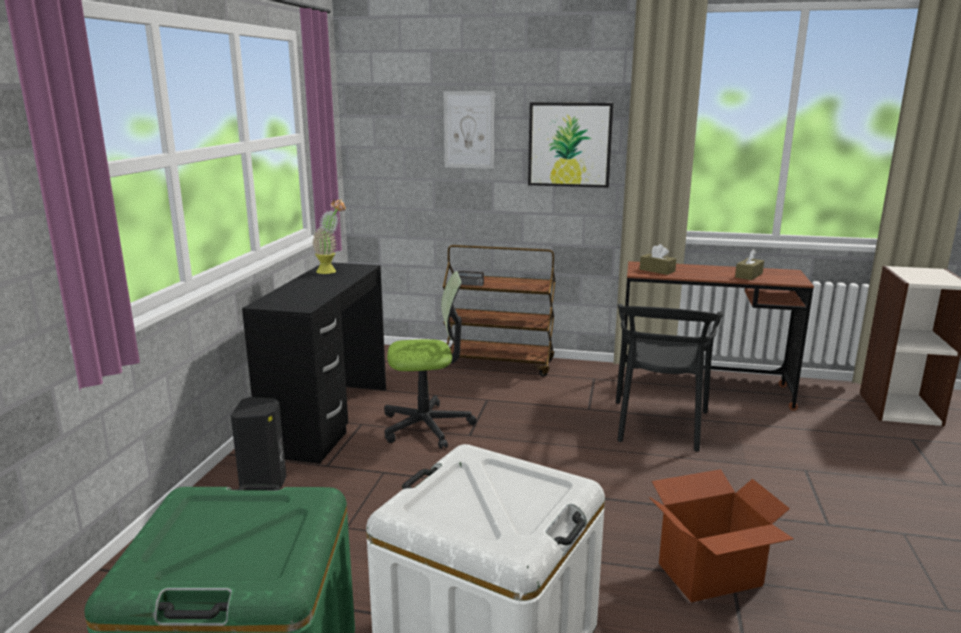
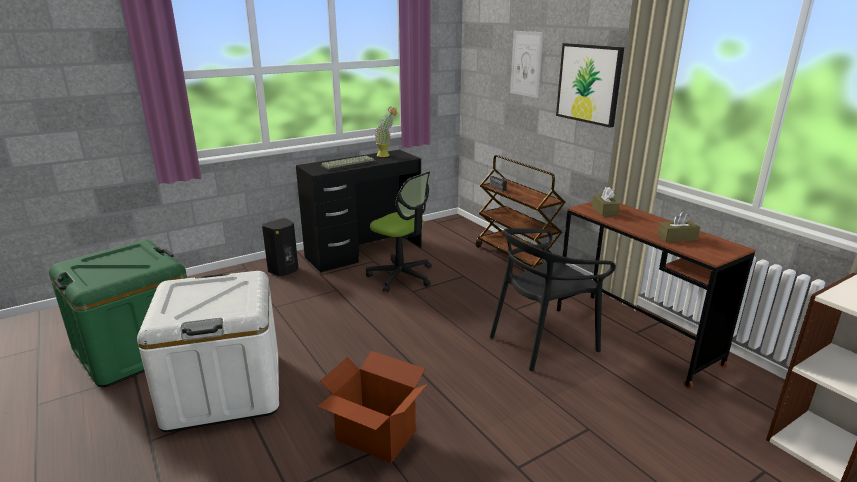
camera: 45 degrees right, 5 degrees up
none -> keyboard [320,156,376,171]

